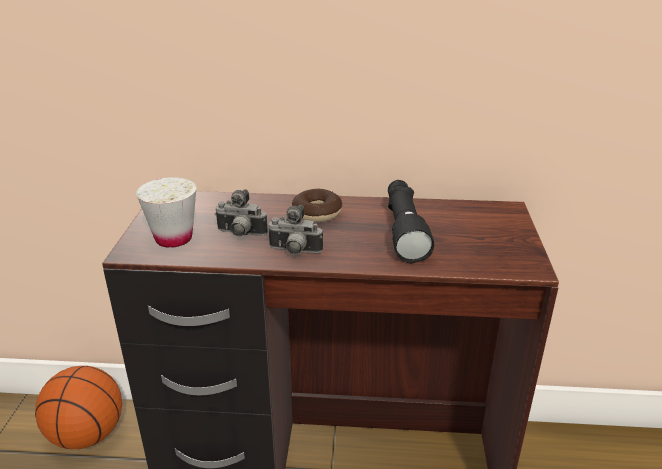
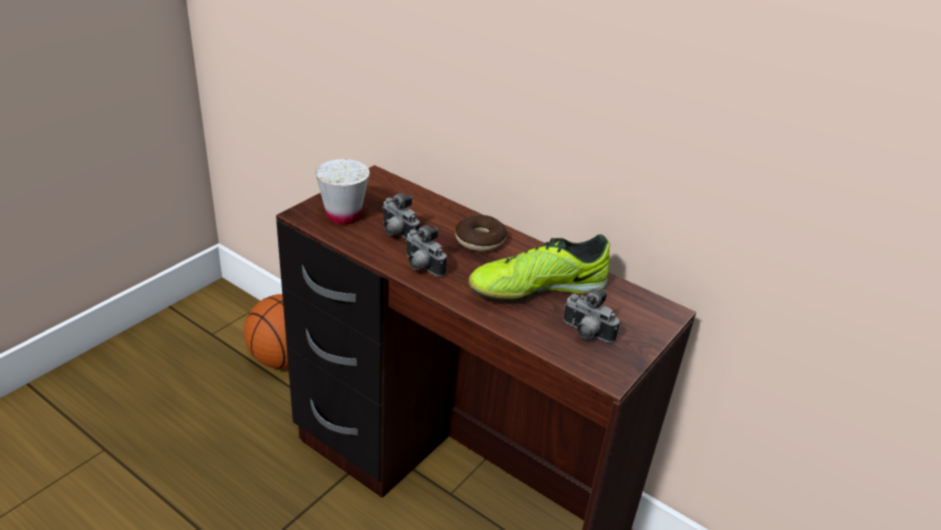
camera: 30 degrees right, 5 degrees up
black flashlight [388,180,434,264] -> shoe [468,234,610,301]
none -> camera [563,289,620,343]

